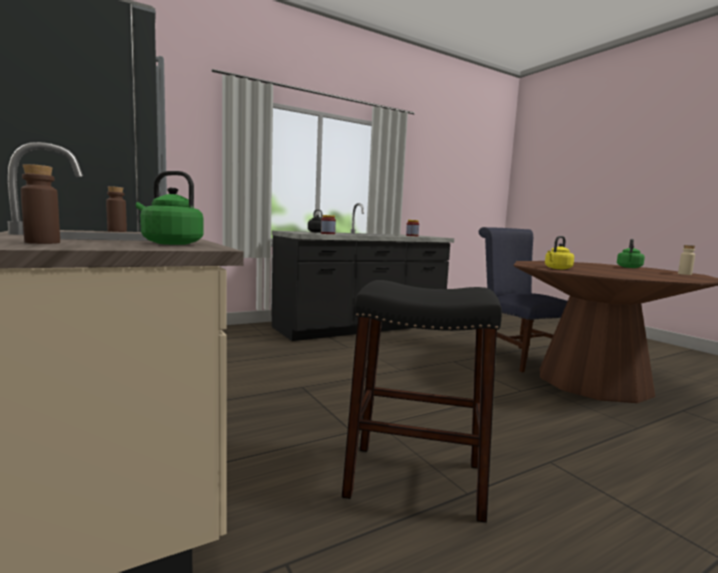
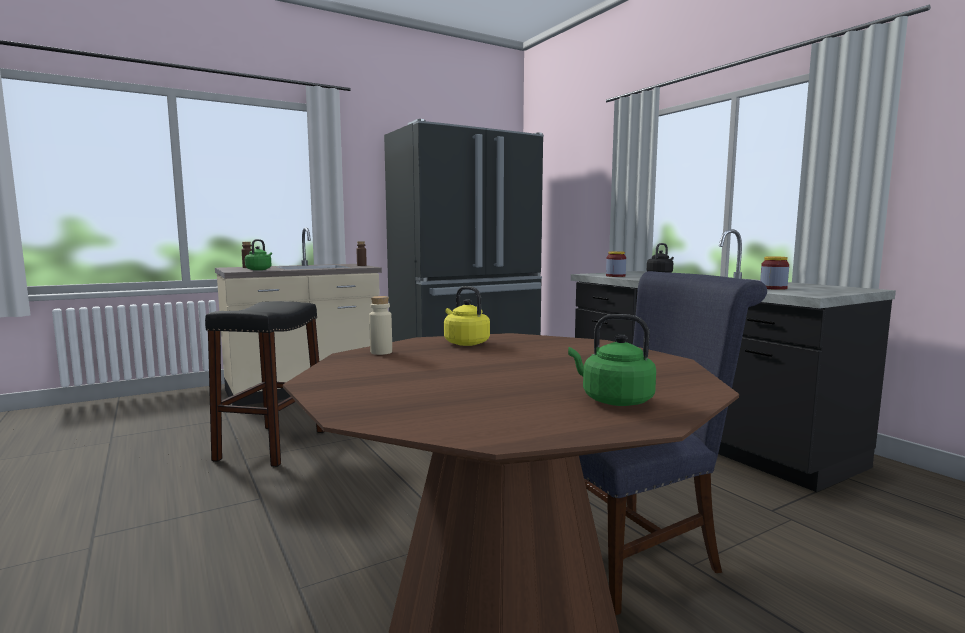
camera: 90 degrees right, 0 degrees up
beige bottle [678,245,695,275] -> beige bottle moved to [369,296,392,355]

